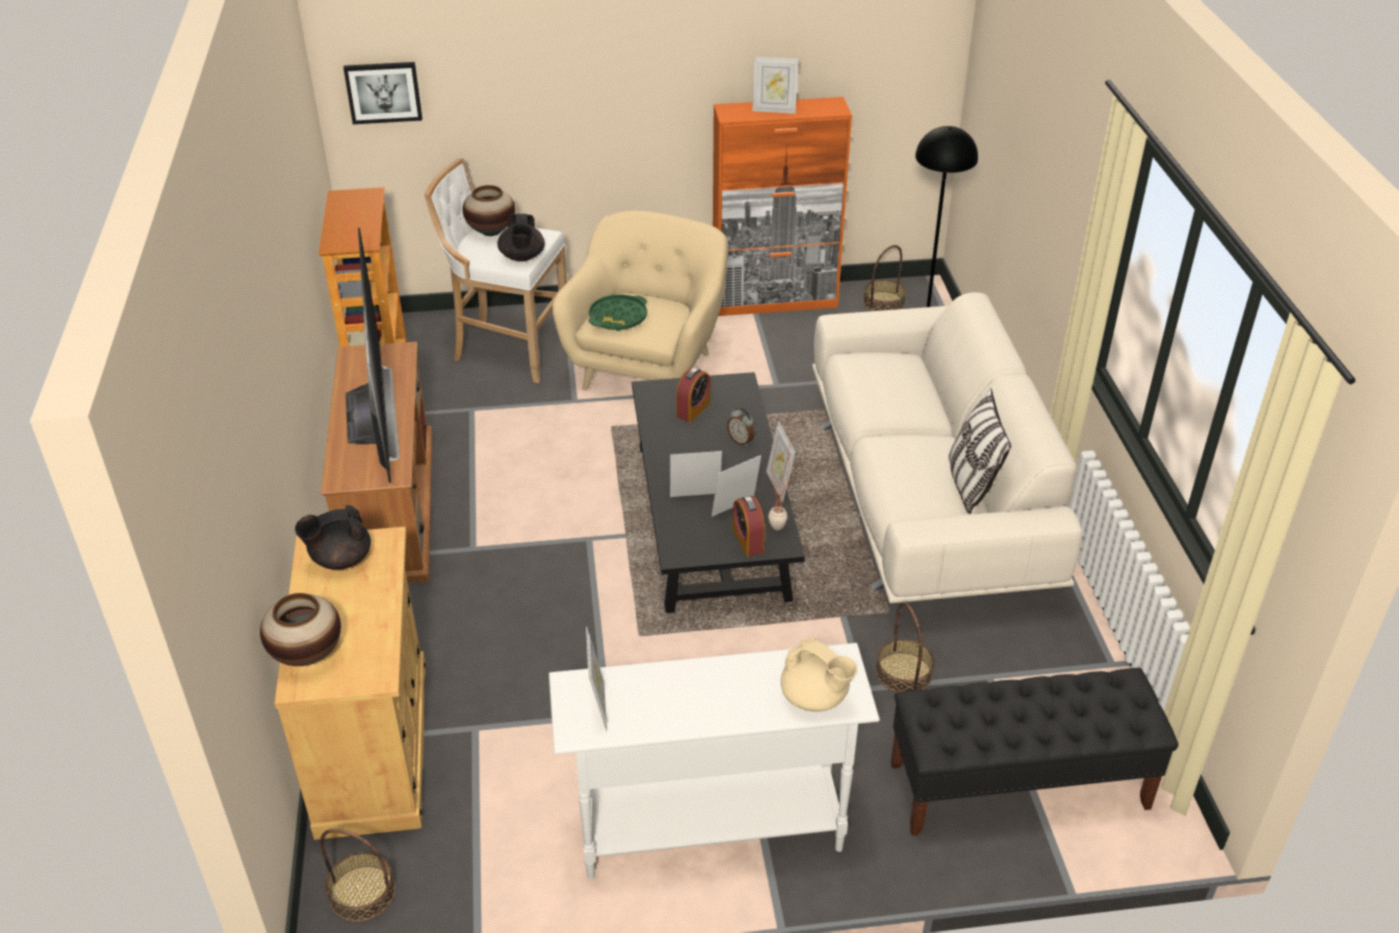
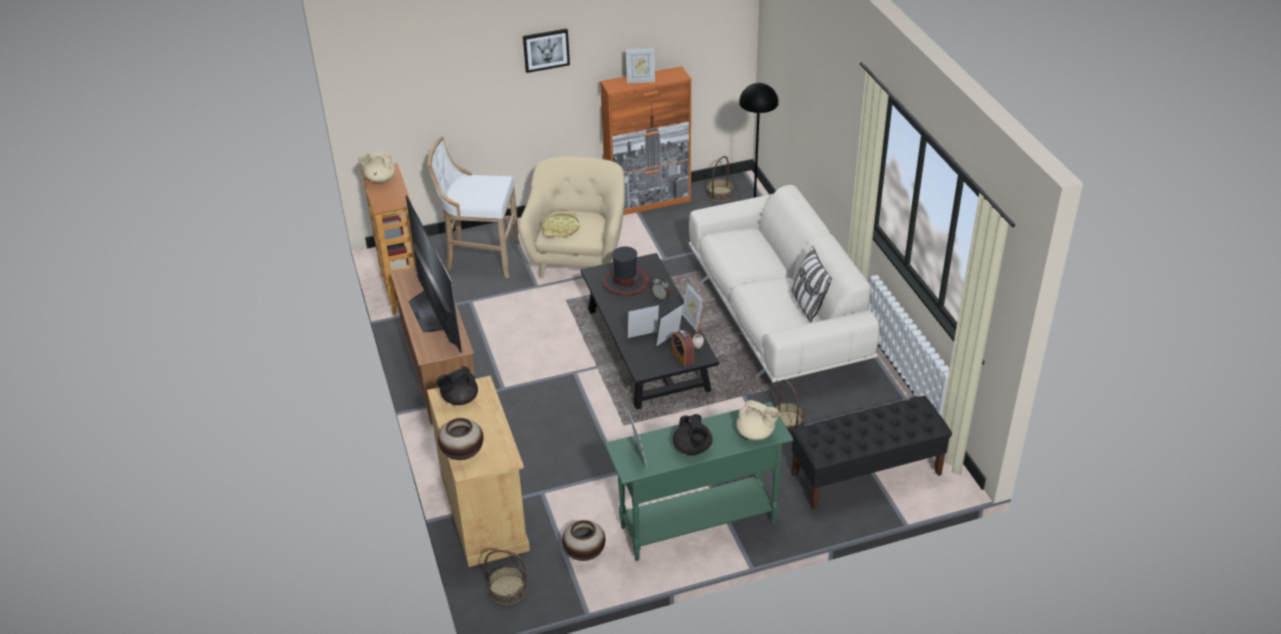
camera: 10 degrees left, 0 degrees up
picture [343,62,422,124] -> picture moved to [523,29,570,73]
vase [463,185,515,236] -> vase moved to [562,520,605,561]
black teapot [497,214,545,261] -> black teapot moved to [673,414,713,455]
white console table [549,643,880,879] -> green console table [604,402,793,561]
green tray [589,294,647,331] -> yellow tray [542,213,580,238]
alarm clock [676,367,710,422] -> hat [602,247,649,295]
none -> beige teapot [358,151,395,183]

